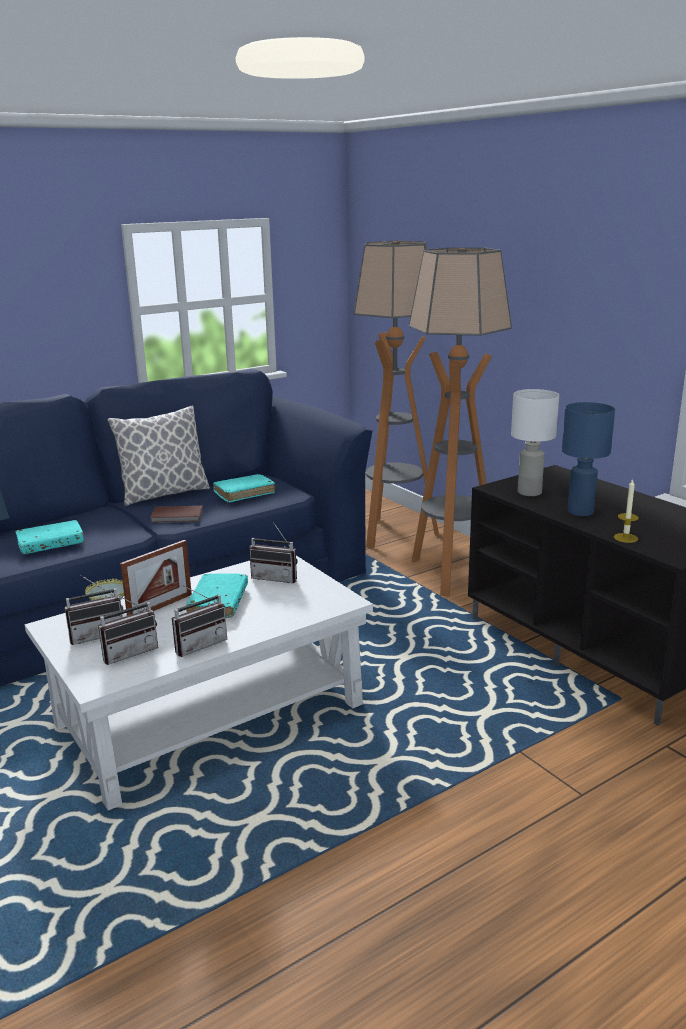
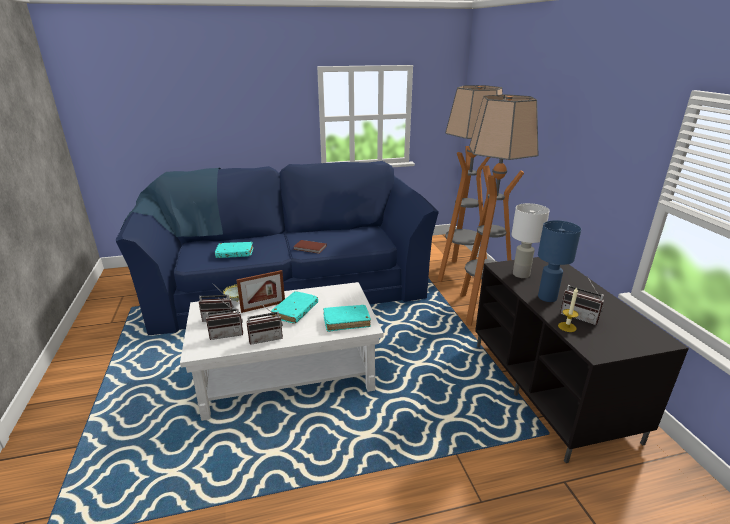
camera: 20 degrees right, 5 degrees up
pillow [108,406,210,506] -> none
turquoise book [213,474,275,503] -> turquoise book moved to [323,305,371,332]
radio [249,522,298,583] -> radio moved to [560,276,604,325]

